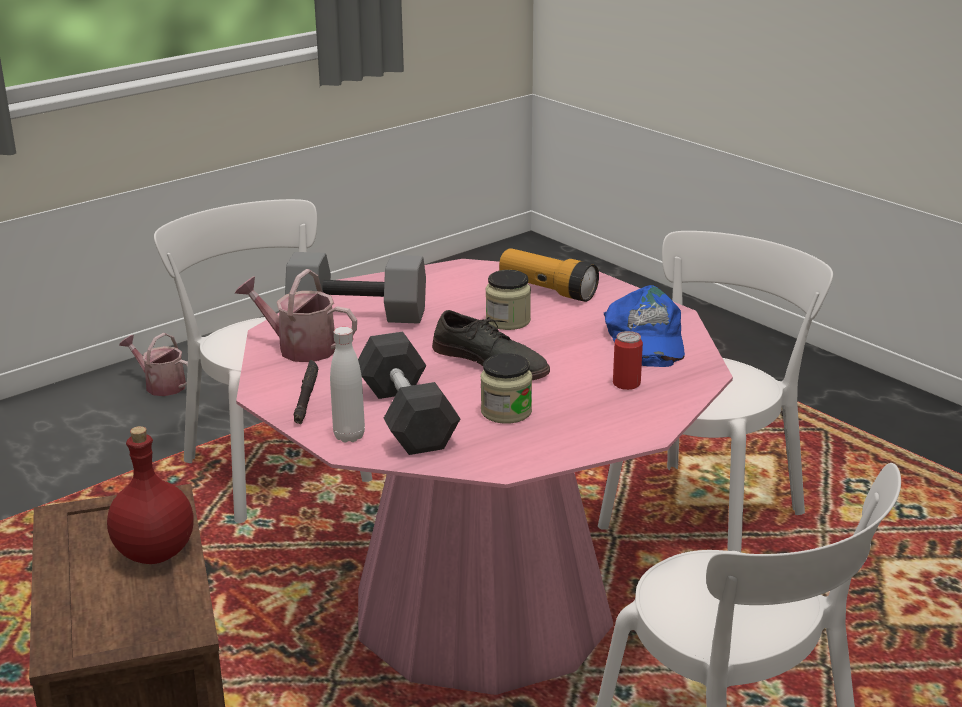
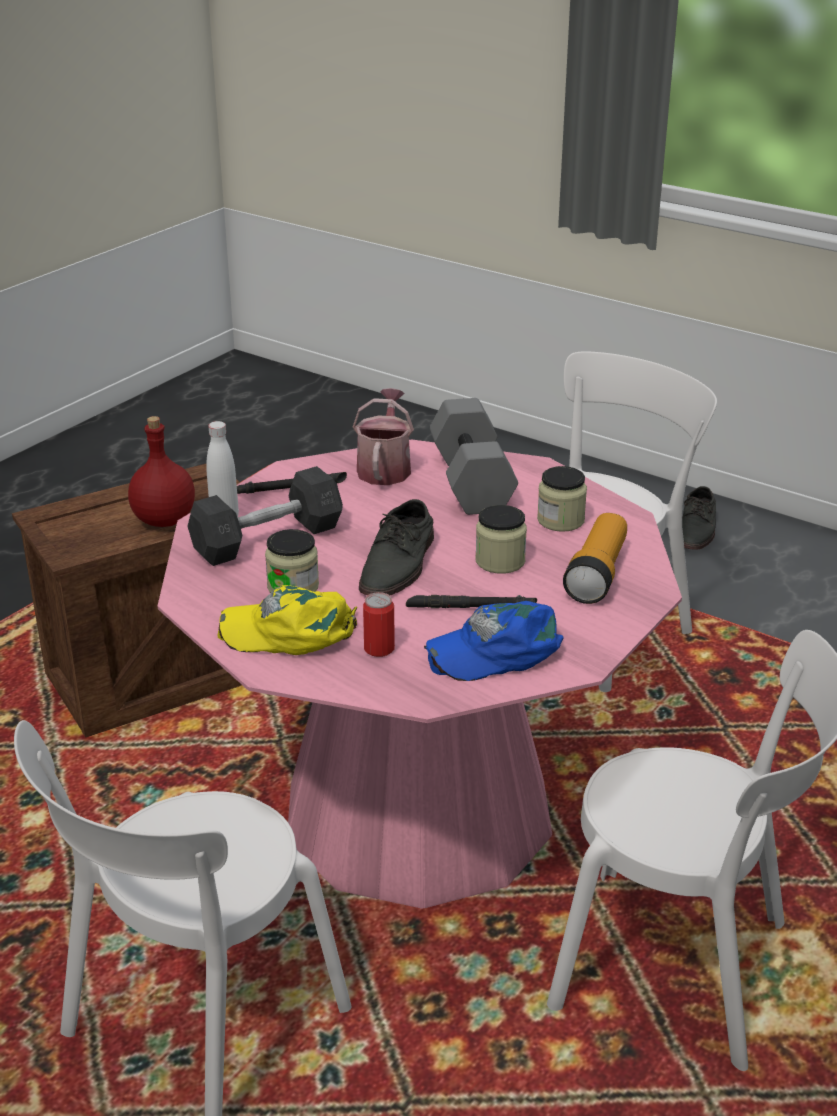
camera: 75 degrees right, 5 degrees up
watering can [119,333,188,396] -> grey shoe [682,486,716,549]
none -> yellow cap [217,585,357,655]
none -> black flashlight [406,595,537,608]
none -> jar [537,466,587,532]

